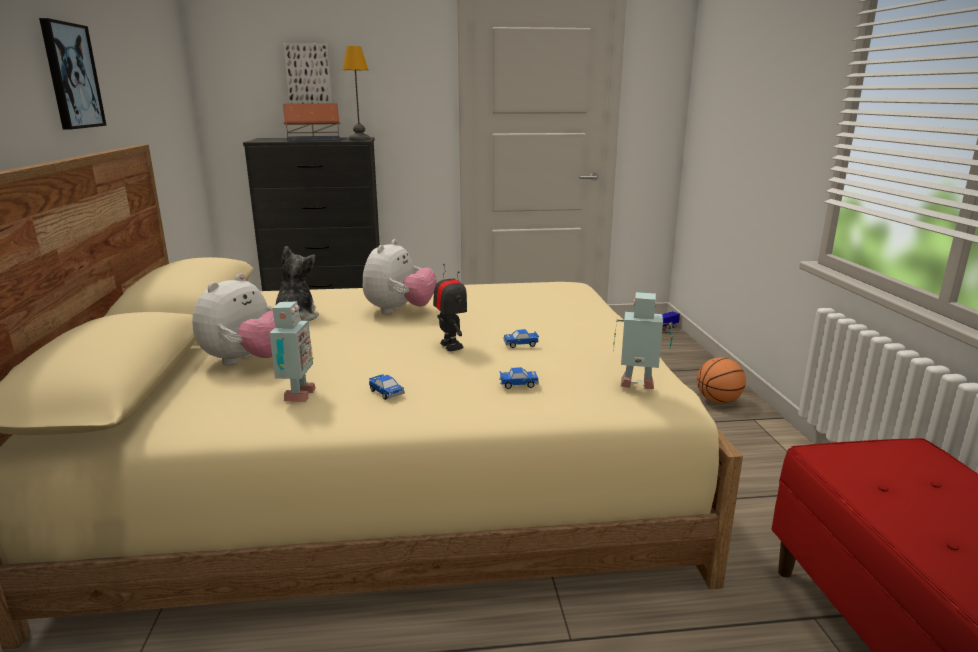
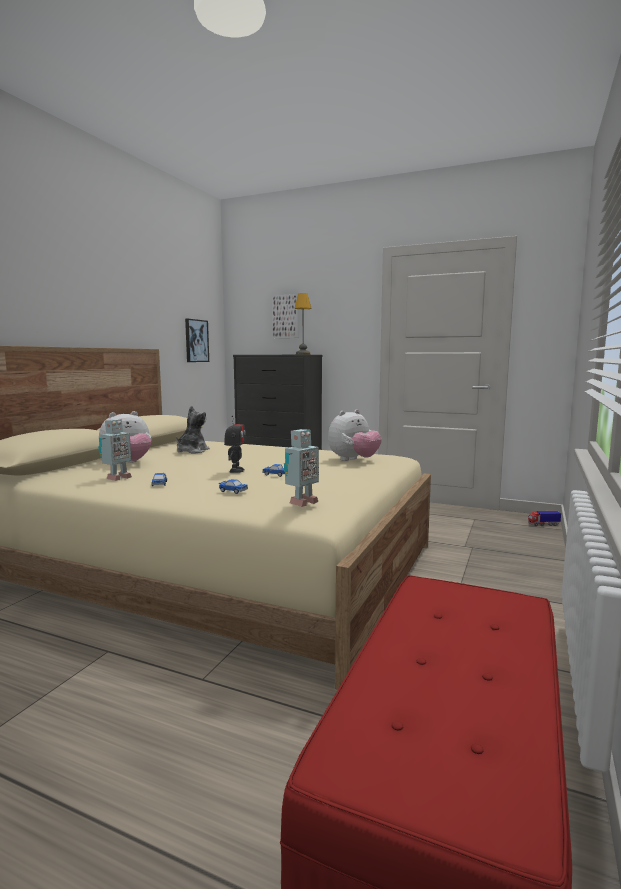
camera: 30 degrees right, 10 degrees down
picture [39,18,107,130] -> picture moved to [185,319,209,362]
toy house [283,103,340,141] -> none
plush toy [363,239,437,314] -> plush toy moved to [328,409,382,461]
toy robot [613,292,673,389] -> toy robot turned 90 degrees clockwise [284,429,319,507]
basketball [697,357,746,403] -> none

